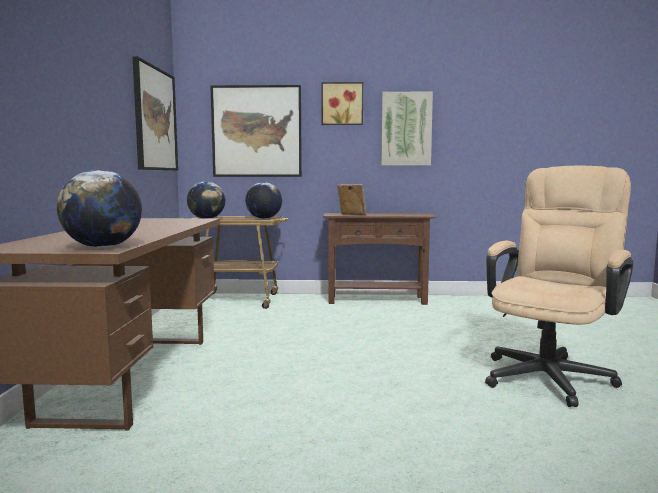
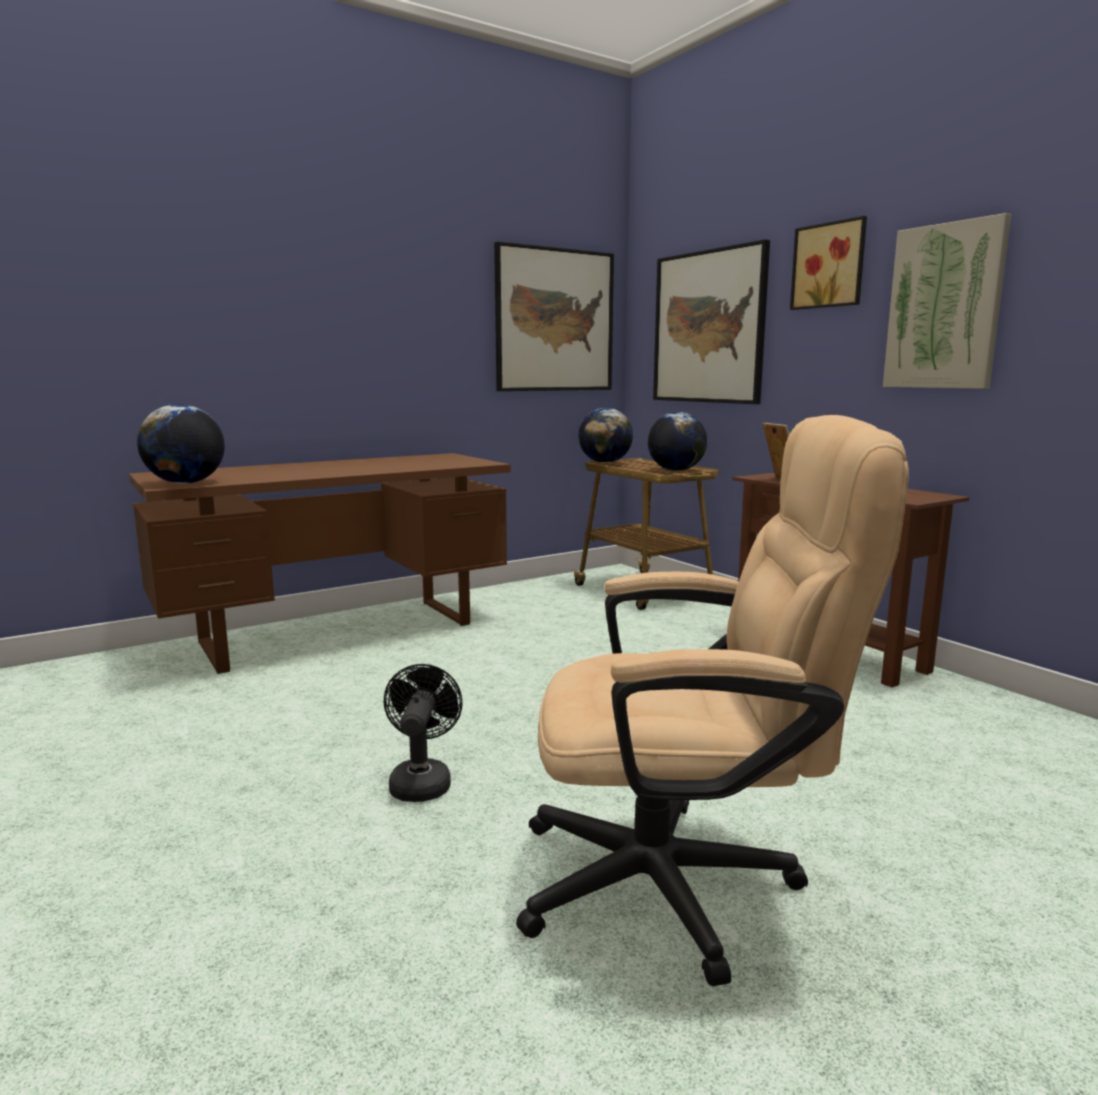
camera: 55 degrees right, 5 degrees up
none -> black fan [384,664,463,802]

